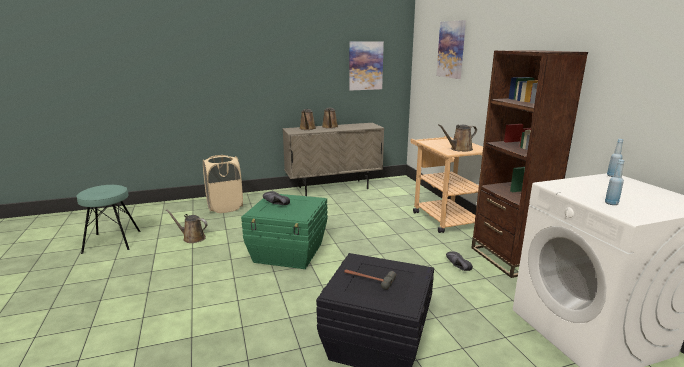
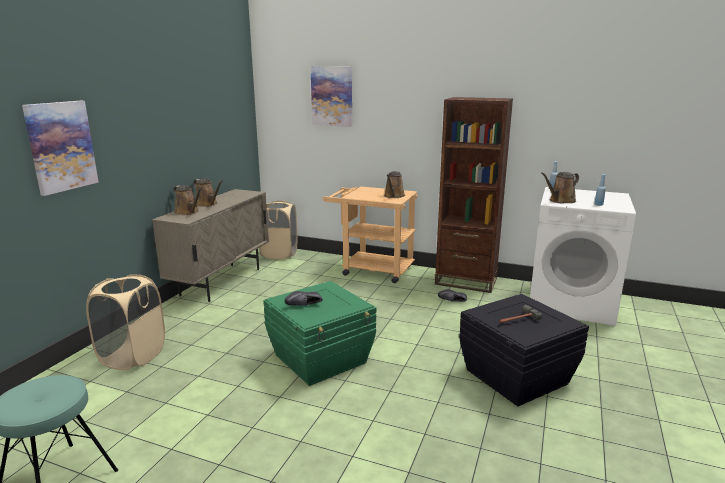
camera: 50 degrees left, 0 degrees up
brown watering can [166,209,208,243] -> brown watering can moved to [541,172,579,204]
picture [349,41,384,91] -> picture moved to [22,101,99,196]
none -> beige laundry basket [259,201,298,260]

